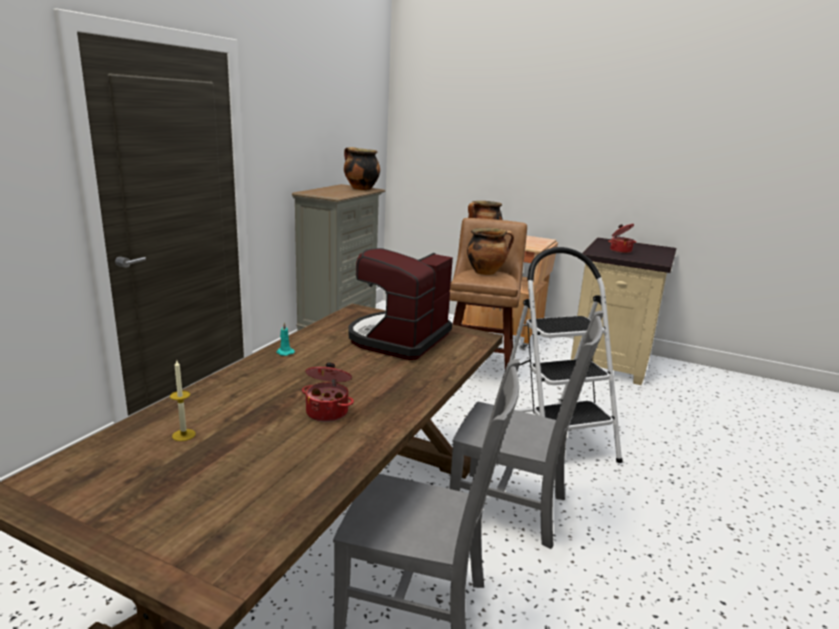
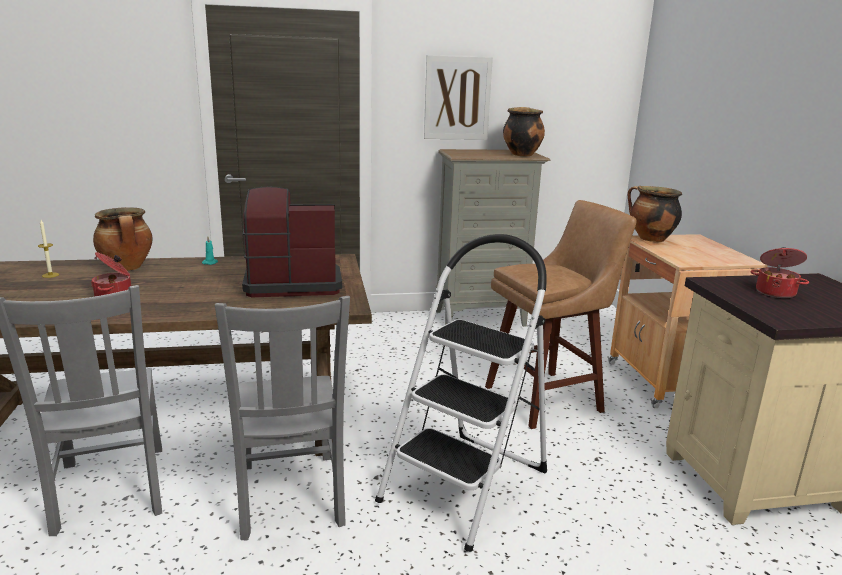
camera: 55 degrees right, 0 degrees up
cooking pot [467,228,514,275] -> cooking pot moved to [93,207,153,271]
none -> picture [424,55,493,140]

